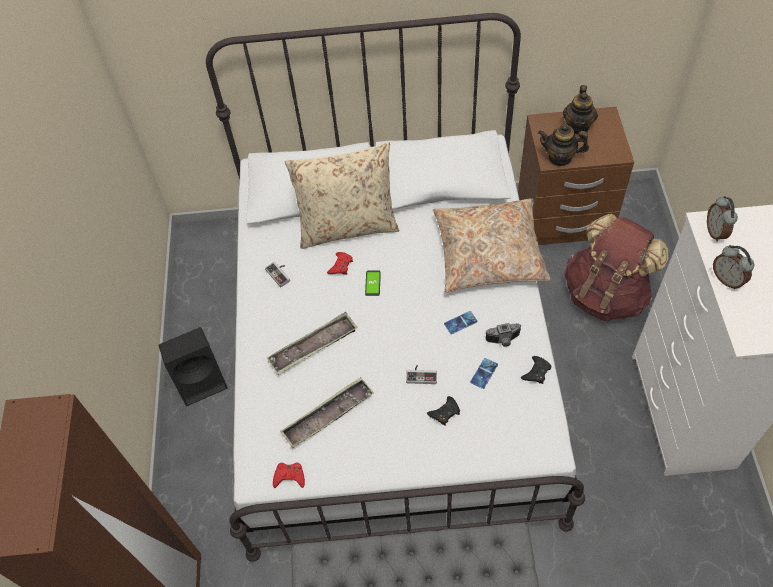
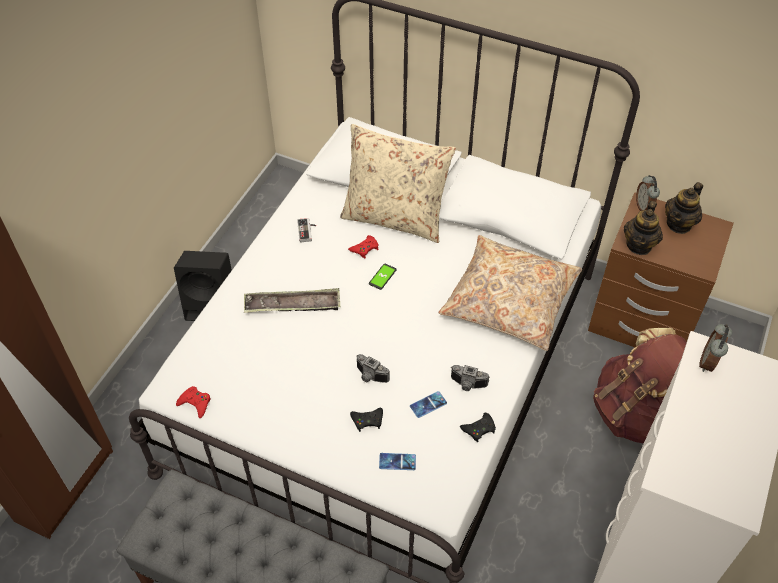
camera: 25 degrees right, 5 degrees down
tray [280,377,374,448] -> none
game controller [406,365,437,384] -> camera [356,354,390,383]
phone [444,311,478,334] -> phone moved to [379,453,416,470]
teapot [538,124,589,167] -> teapot turned 105 degrees counterclockwise [624,201,663,255]
alarm clock [713,245,754,289] -> alarm clock moved to [636,175,660,211]

